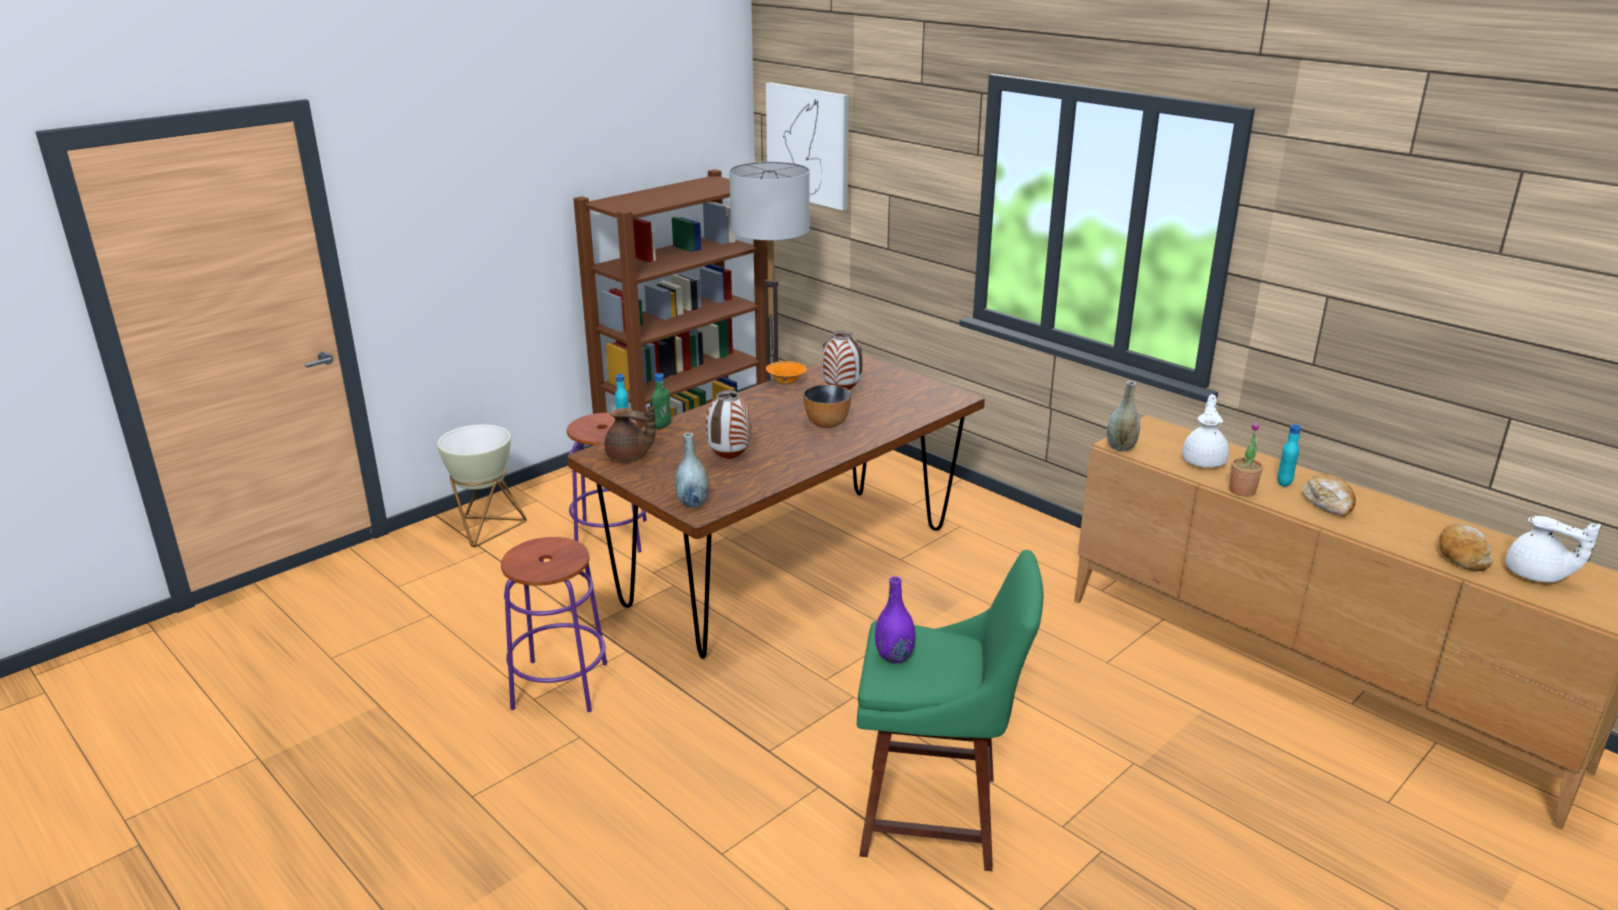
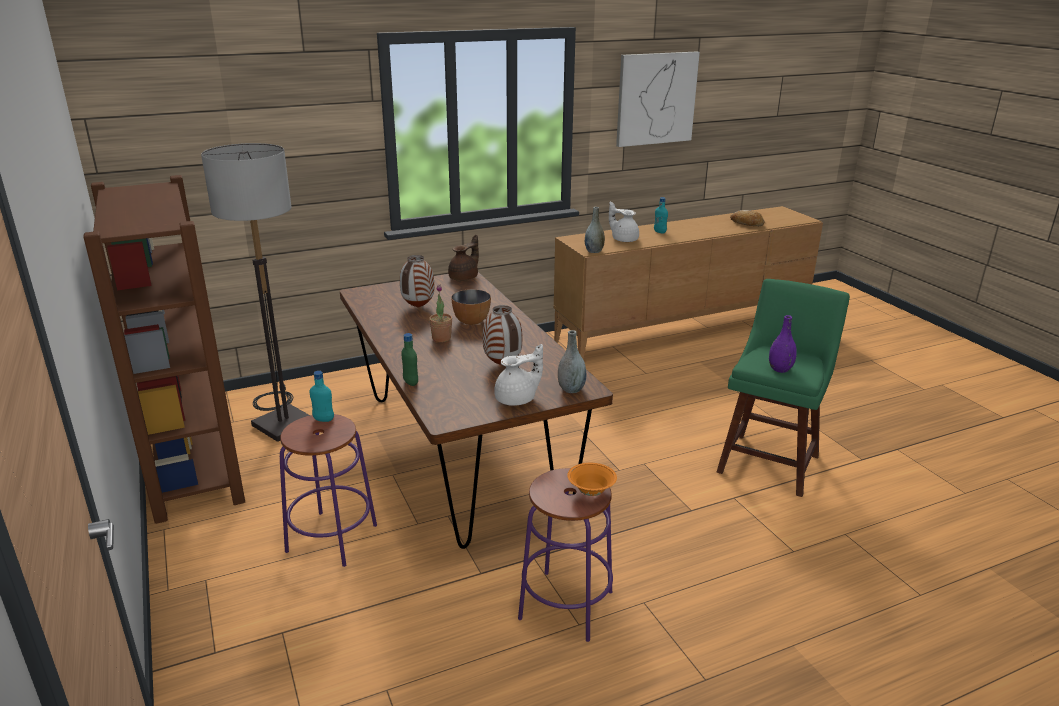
camera: 70 degrees left, 0 degrees up
planter [437,424,527,547] -> none
brown teapot [604,406,656,461] -> brown teapot moved to [448,235,479,281]
picture [766,82,849,211] -> picture moved to [616,51,700,147]
orange bowl [766,361,807,384] -> orange bowl moved to [567,463,617,496]
potted plant [1229,421,1263,497] -> potted plant moved to [429,285,452,342]
bread [1302,474,1356,516] -> none
white teapot [1505,516,1601,582] -> white teapot moved to [494,344,543,406]

